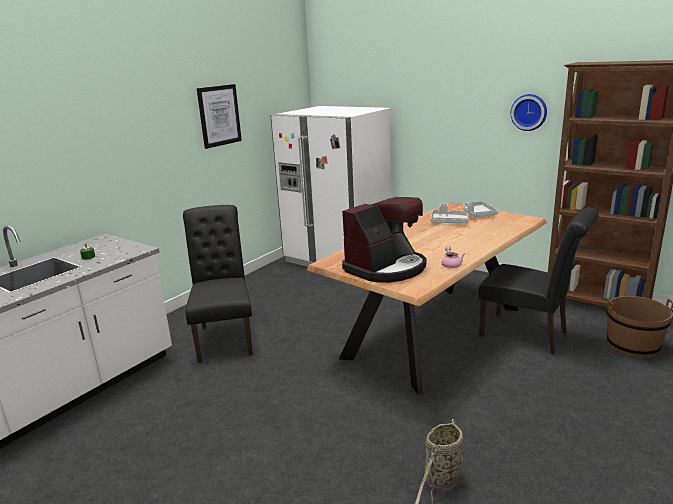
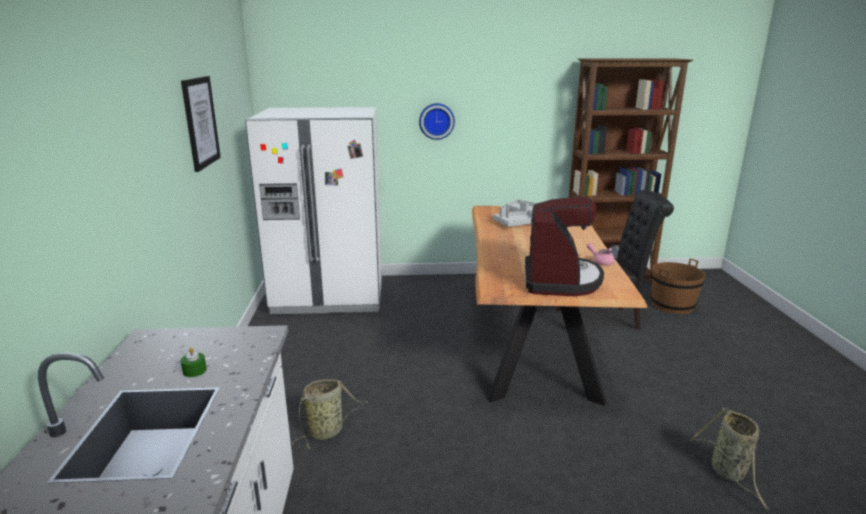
camera: 40 degrees left, 0 degrees up
black chair [183,205,253,363] -> basket [292,379,368,449]
wall clock [510,94,547,131] -> wall clock moved to [419,103,455,140]

